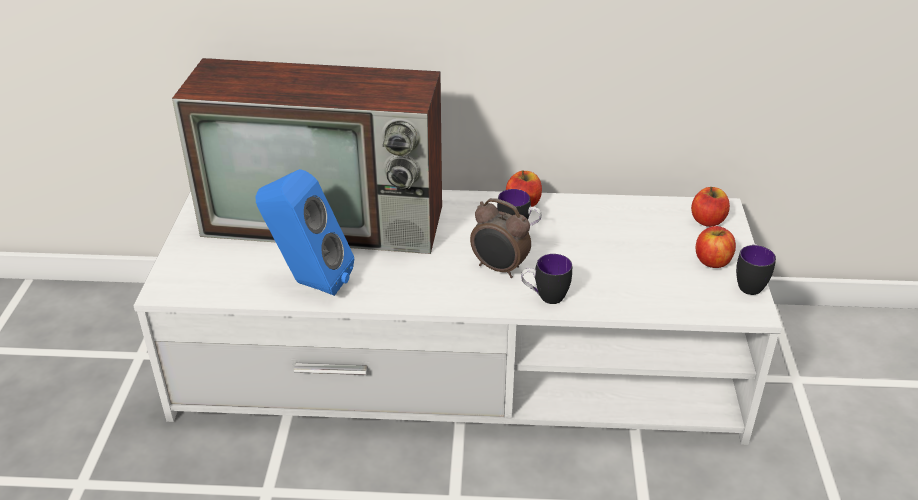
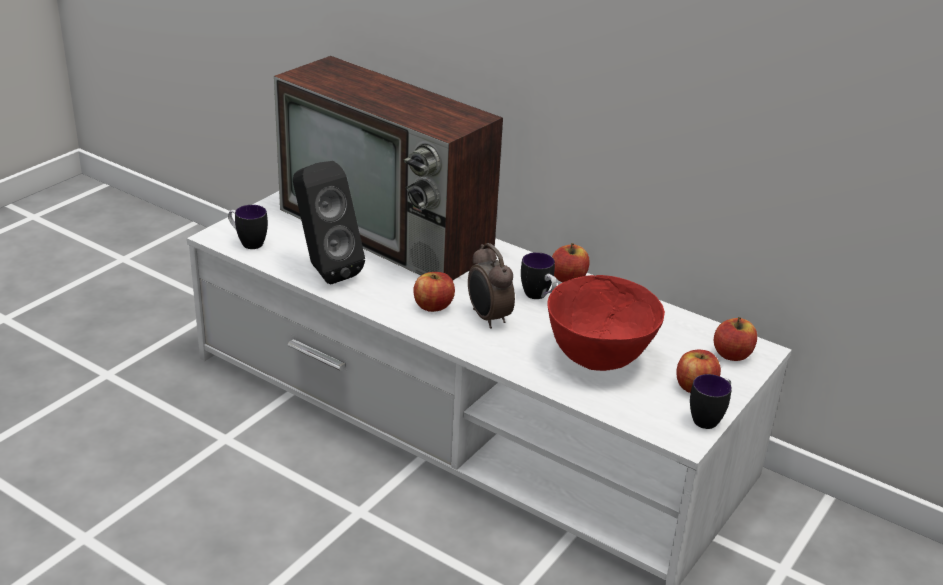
camera: 30 degrees right, 5 degrees down
blue speaker [255,169,354,296] -> black speaker [293,161,365,284]
mug [521,254,572,304] -> mug moved to [228,205,268,249]
none -> apple [413,272,455,312]
none -> red bowl [547,275,665,371]

